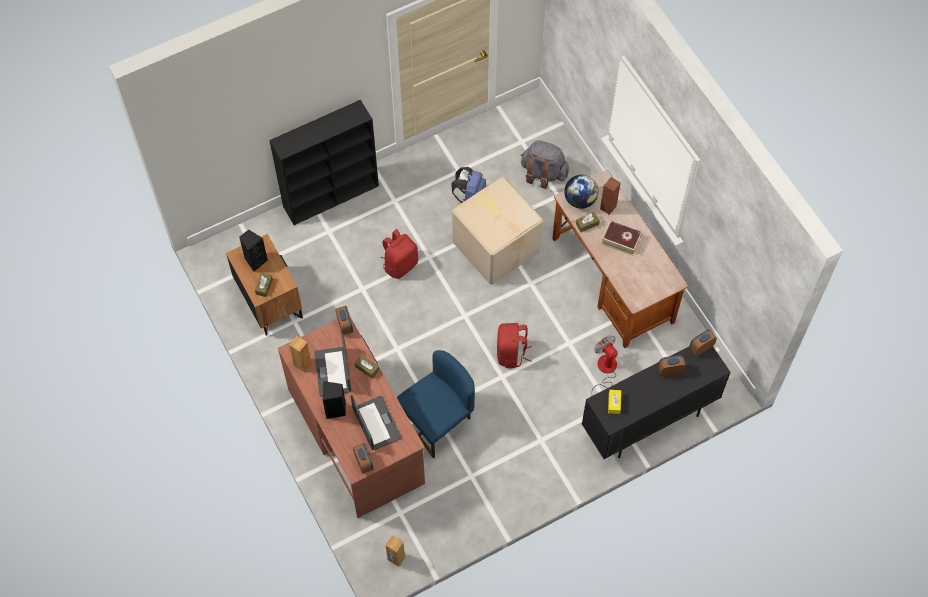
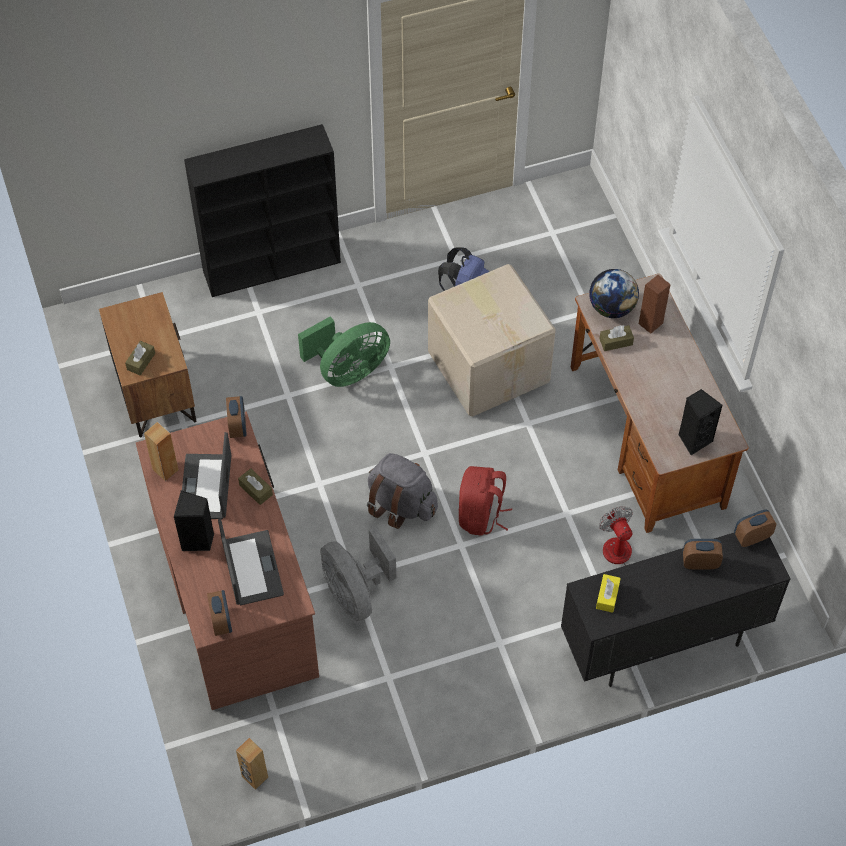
camera: 10 degrees right, 5 degrees down
black speaker [239,230,268,272] -> black speaker moved to [678,389,722,455]
red backpack [381,229,418,279] -> green fan [298,316,390,387]
blue chair [397,350,475,458] -> grey fan [320,526,396,621]
grey backpack [521,140,569,189] -> grey backpack moved to [367,453,438,529]
book [601,220,642,256] -> none

